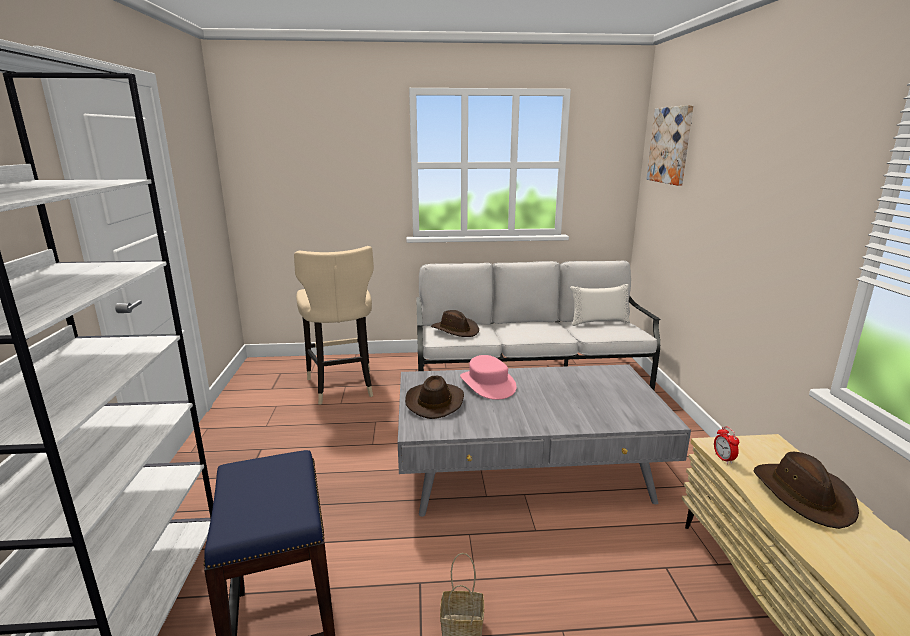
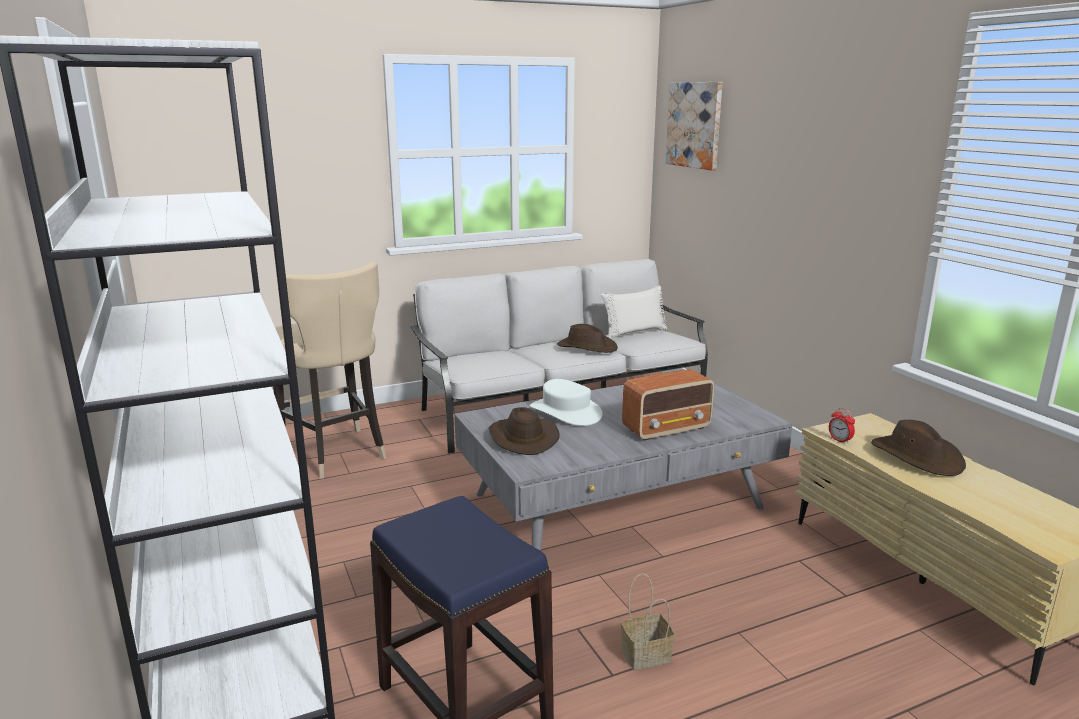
camera: 20 degrees left, 0 degrees up
brown hat [431,310,479,337] -> brown hat moved to [557,324,618,353]
pink hat [460,355,516,400] -> white hat [530,379,603,426]
none -> radio [622,369,715,441]

